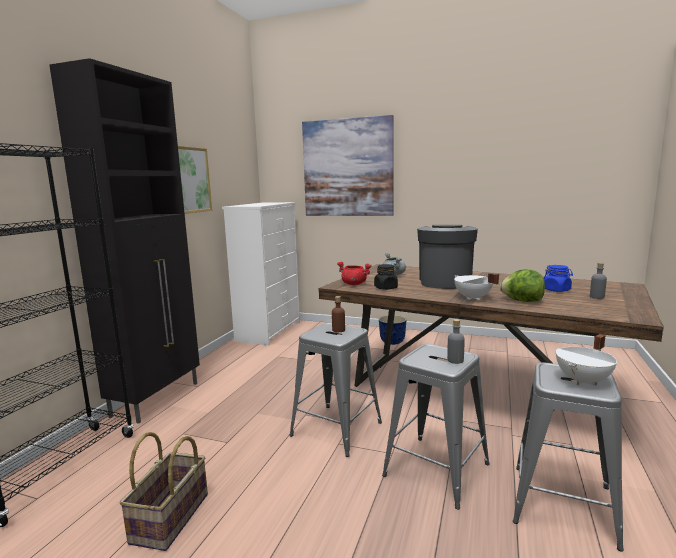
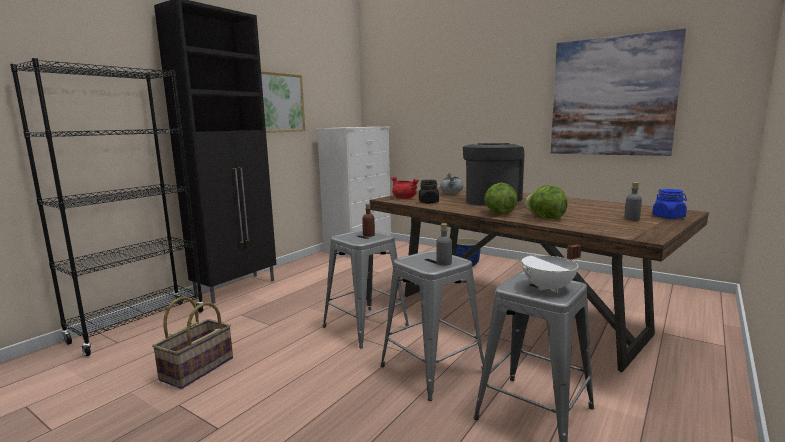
camera: 15 degrees right, 0 degrees up
picture [302,115,394,216] -> picture moved to [551,28,686,156]
white cooking pot [454,273,499,300] -> lettuce [484,182,518,214]
blue jar [544,265,573,292] -> blue jar moved to [652,189,687,219]

